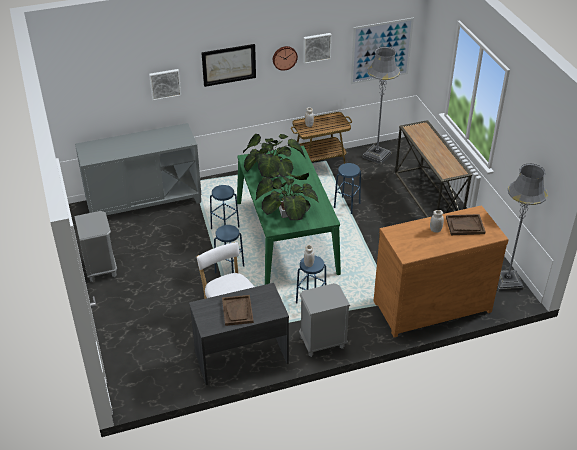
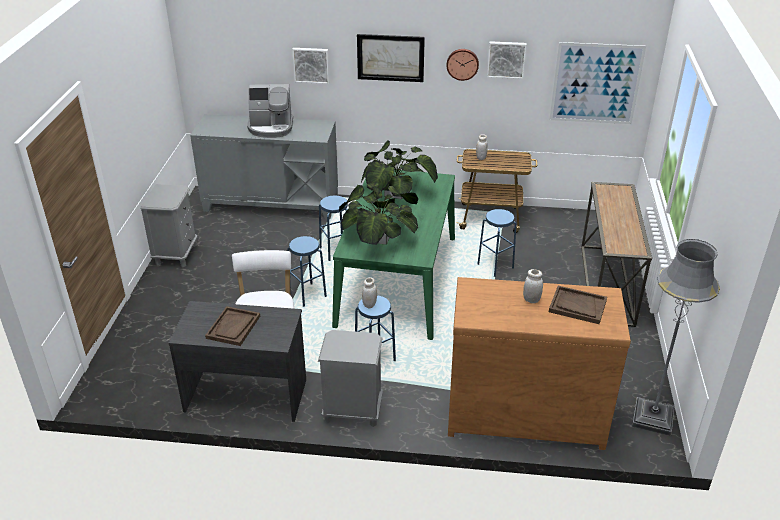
camera: 25 degrees right, 5 degrees down
grey floor lamp [362,47,400,164] -> none
none -> coffee machine [247,84,293,138]

